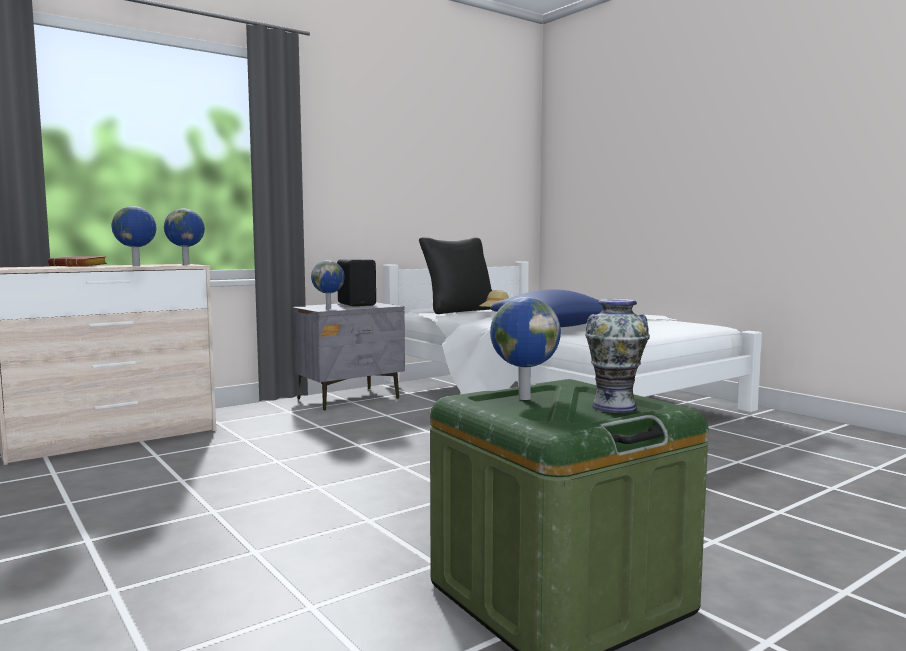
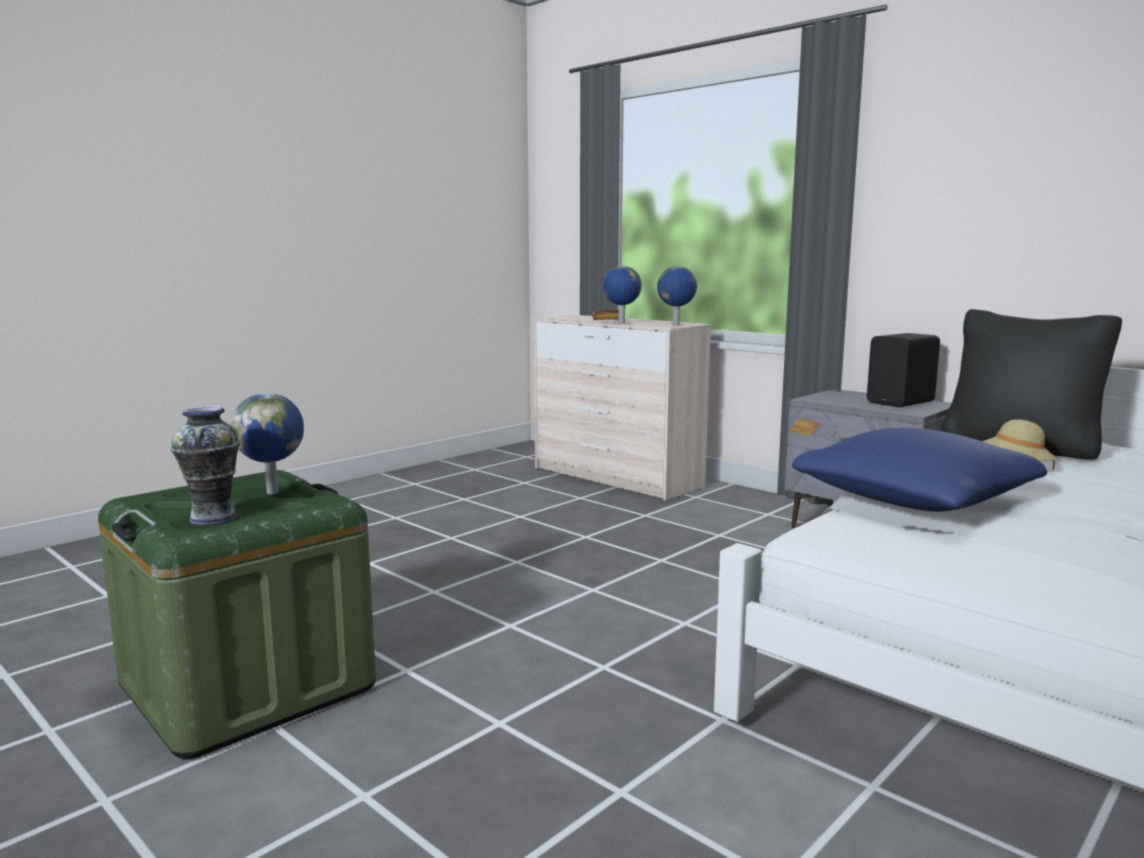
camera: 80 degrees right, 5 degrees up
globe [311,260,345,309] -> none

